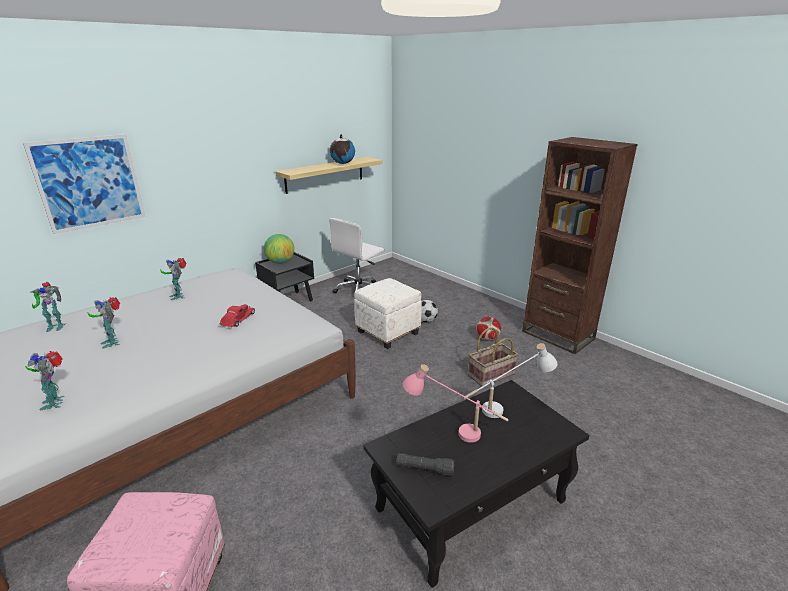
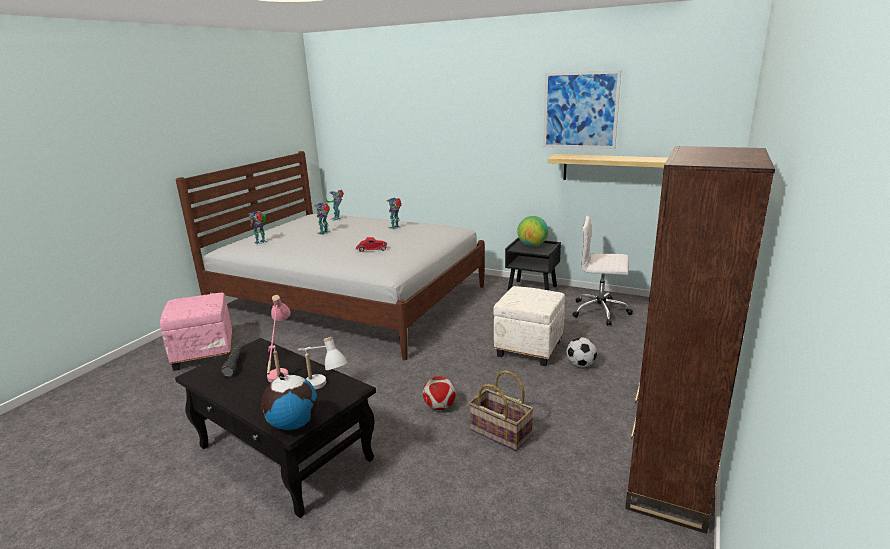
camera: 70 degrees right, 5 degrees down
picture [23,134,146,234] -> picture moved to [543,70,621,149]
globe [330,134,355,164] -> globe moved to [261,372,318,430]
football [477,316,501,341] -> football moved to [423,376,456,410]

